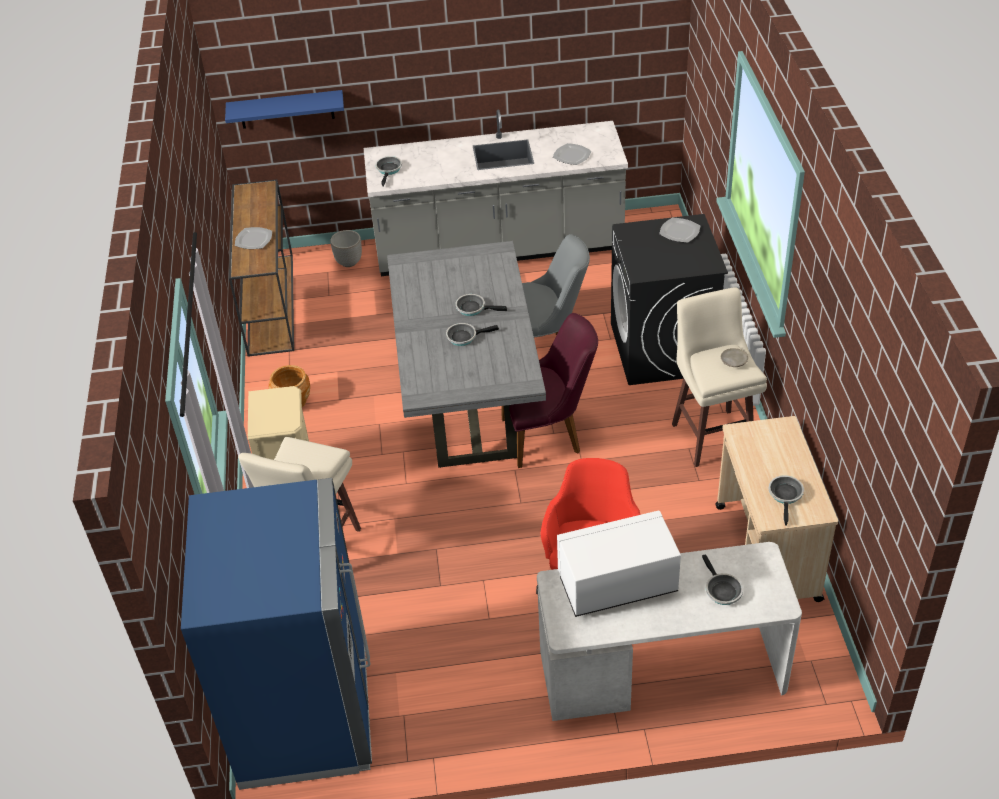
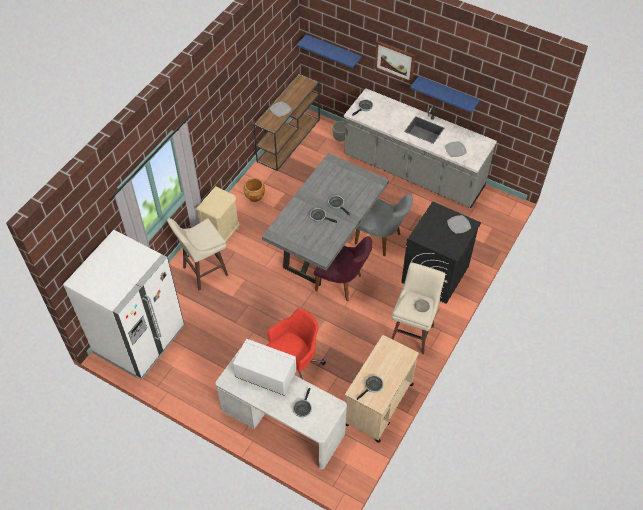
camera: 35 degrees right, 10 degrees up
blue fridge [181,478,372,790] -> white fridge [63,230,184,380]
none -> picture [375,41,415,83]
none -> blue shelf [410,76,480,113]

